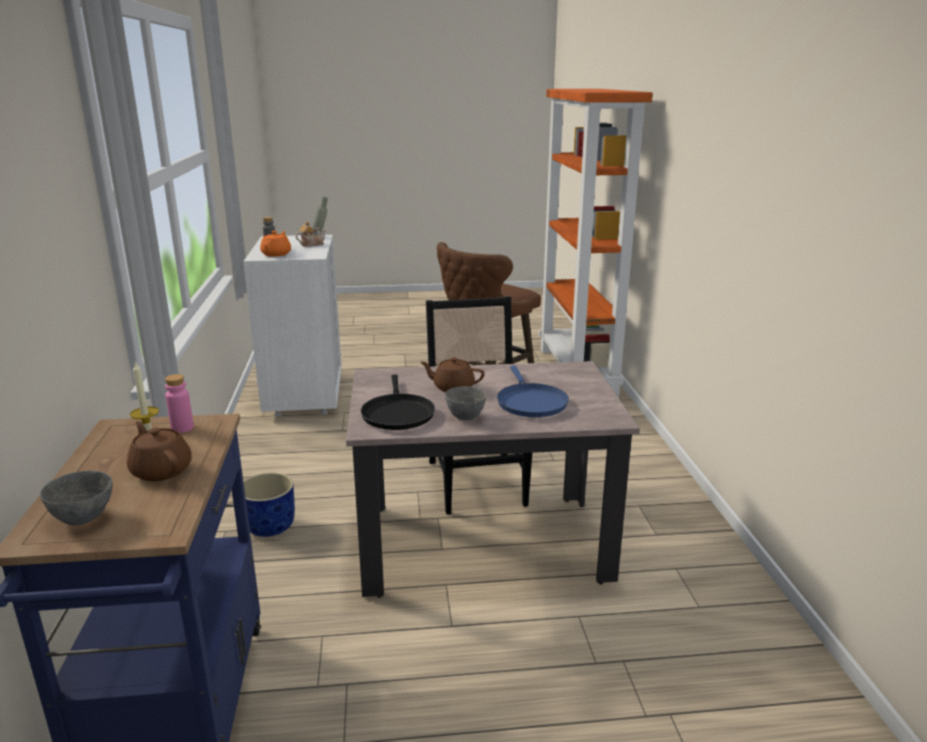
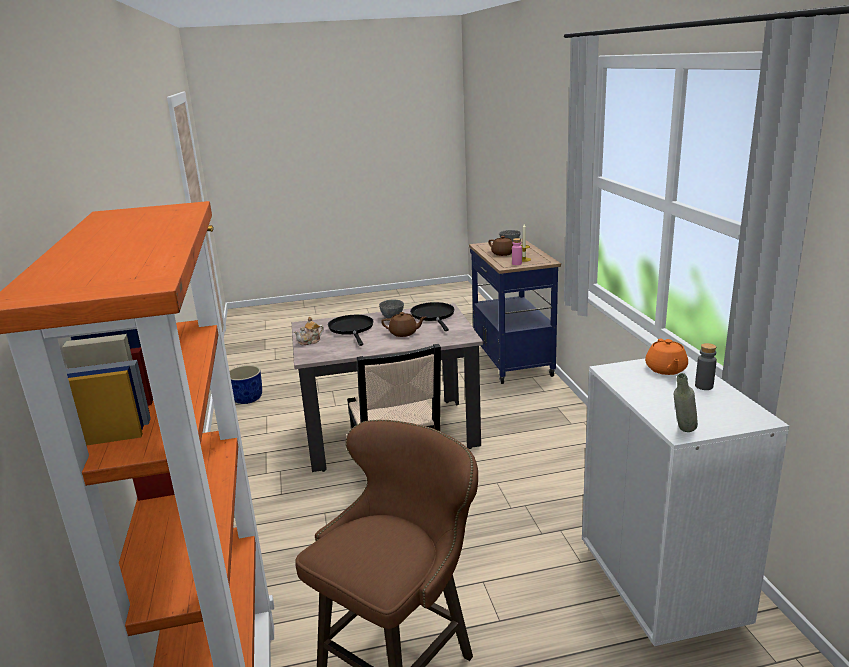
camera: 175 degrees right, 0 degrees up
blue planter [243,473,295,537] -> blue planter moved to [229,365,262,404]
teapot [295,221,326,247] -> teapot moved to [294,317,324,345]
blue frying pan [497,365,569,417] -> black frying pan [328,315,373,346]

